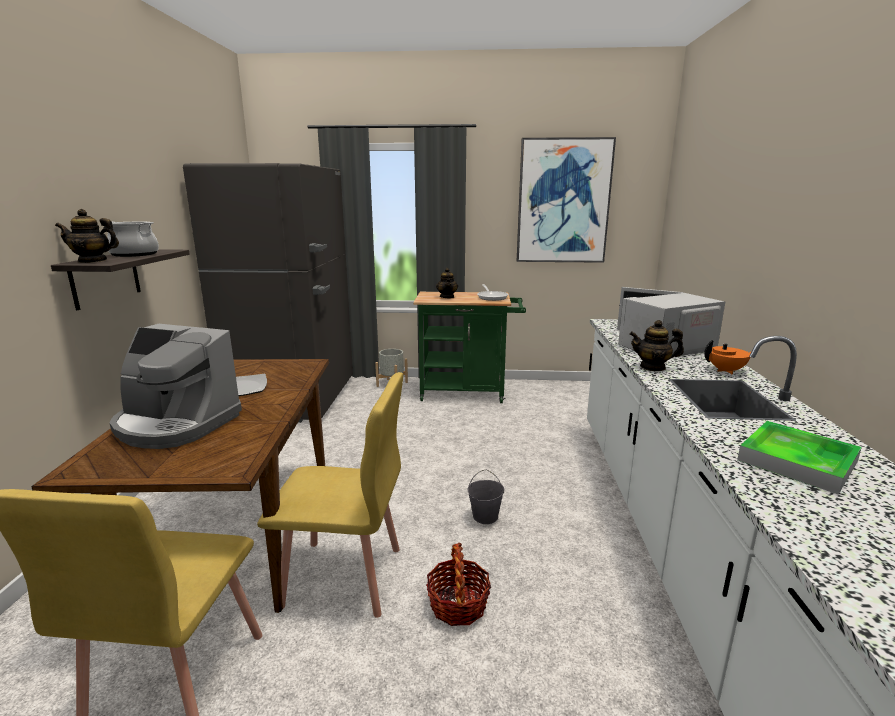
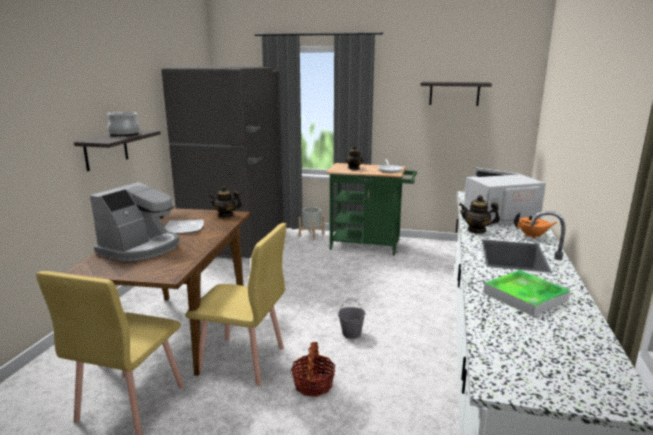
camera: 10 degrees right, 0 degrees up
teapot [55,209,119,263] -> teapot moved to [209,186,242,218]
coffee machine [109,324,242,449] -> coffee machine turned 90 degrees counterclockwise [90,182,179,261]
picture [517,137,616,263] -> shelf [420,82,492,106]

